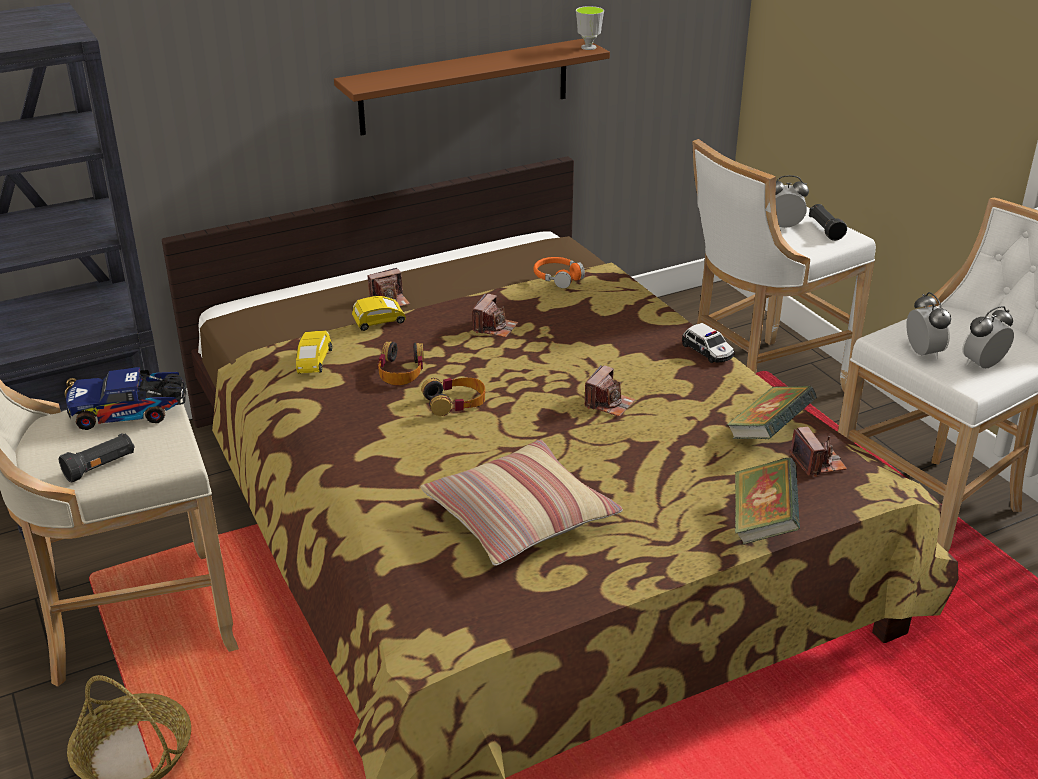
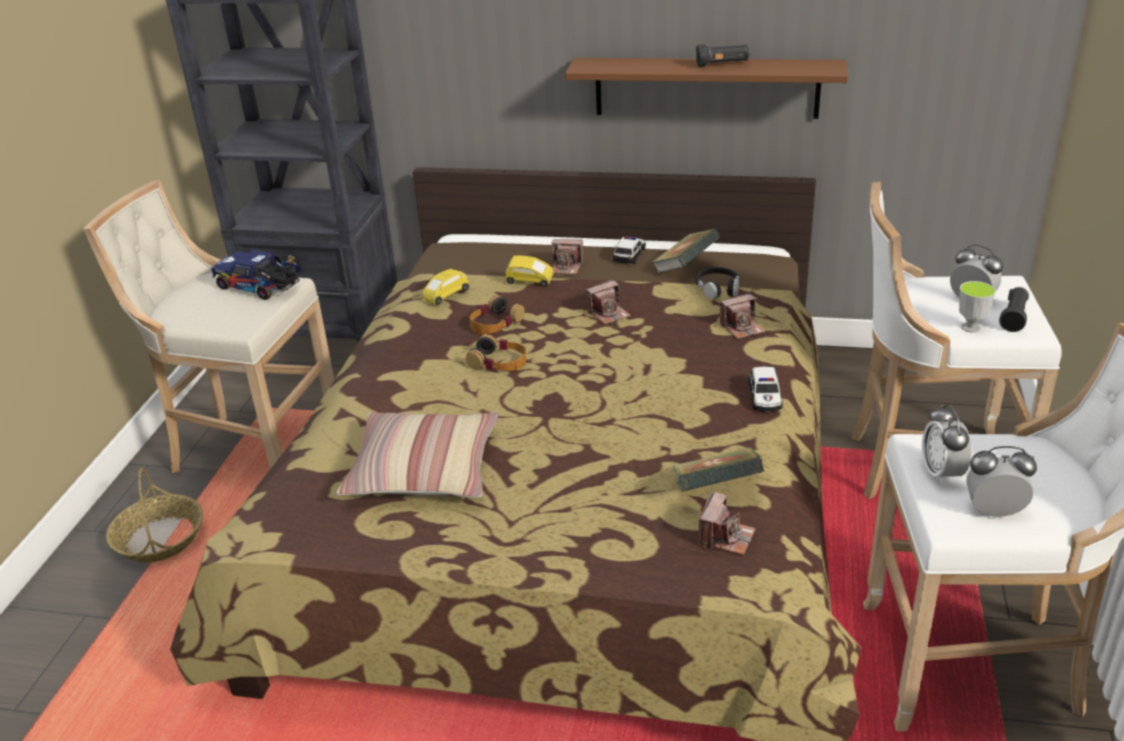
camera: 40 degrees right, 0 degrees up
black flashlight [59,433,135,483] -> black flashlight moved to [696,44,749,67]
orange headphones [534,257,585,288] -> black headphones [695,267,739,299]
cup [576,6,604,50] -> cup moved to [959,281,996,333]
camera [585,365,636,417] -> camera moved to [720,293,765,339]
book [735,457,800,545] -> book moved to [651,228,720,273]
alarm clock [906,292,951,359] -> alarm clock turned 150 degrees clockwise [922,404,971,485]
none -> toy car [613,236,646,264]

